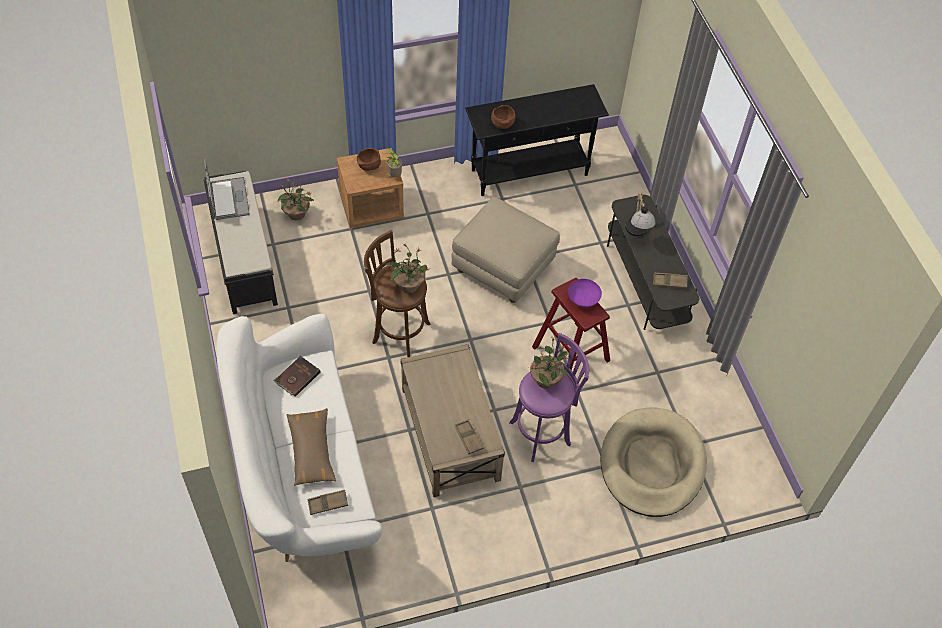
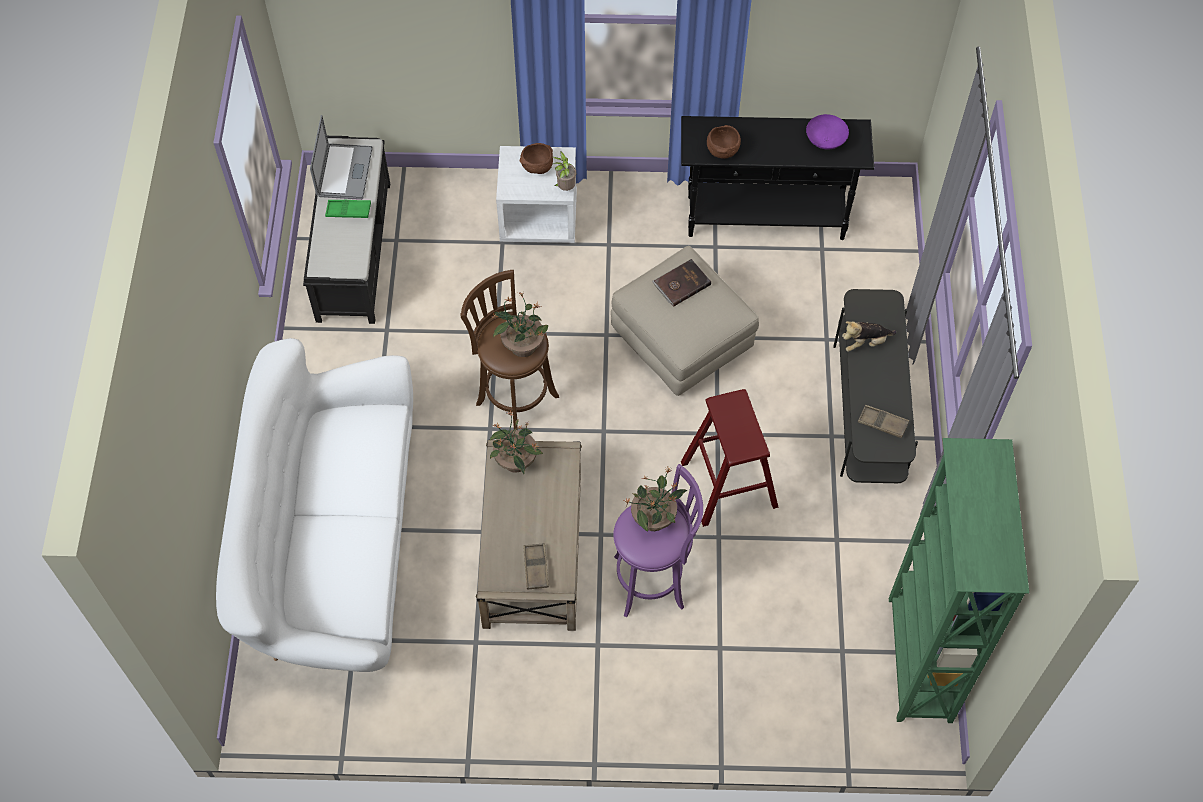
camera: 20 degrees right, 5 degrees up
brown book [273,356,321,397] -> brown book moved to [652,259,711,307]
potted plant [278,178,314,220] -> potted plant moved to [490,410,543,474]
brown pillow [286,408,336,486] -> none
brown tray [307,490,348,515] -> none
brown nightstand [337,148,404,228] -> white nightstand [496,146,577,243]
purple bowl [568,279,602,307] -> purple bowl moved to [806,114,849,149]
beige dog bed [600,407,707,517] -> none
table lamp [625,193,655,237] -> plush toy [842,321,896,352]
none -> green tray [325,200,371,218]
none -> green bookcase [889,438,1029,723]

